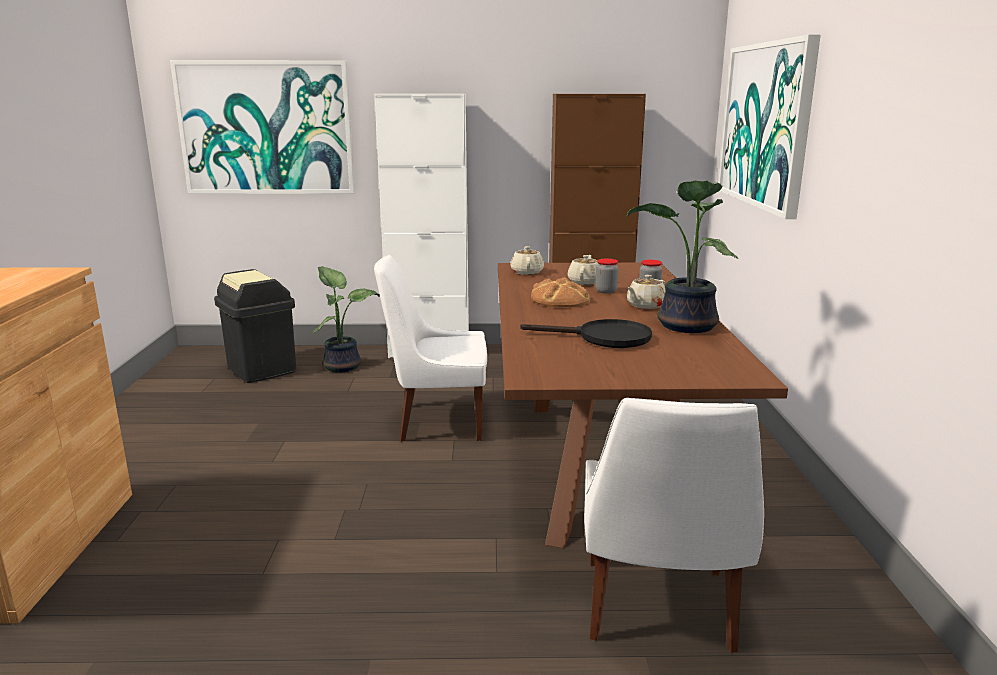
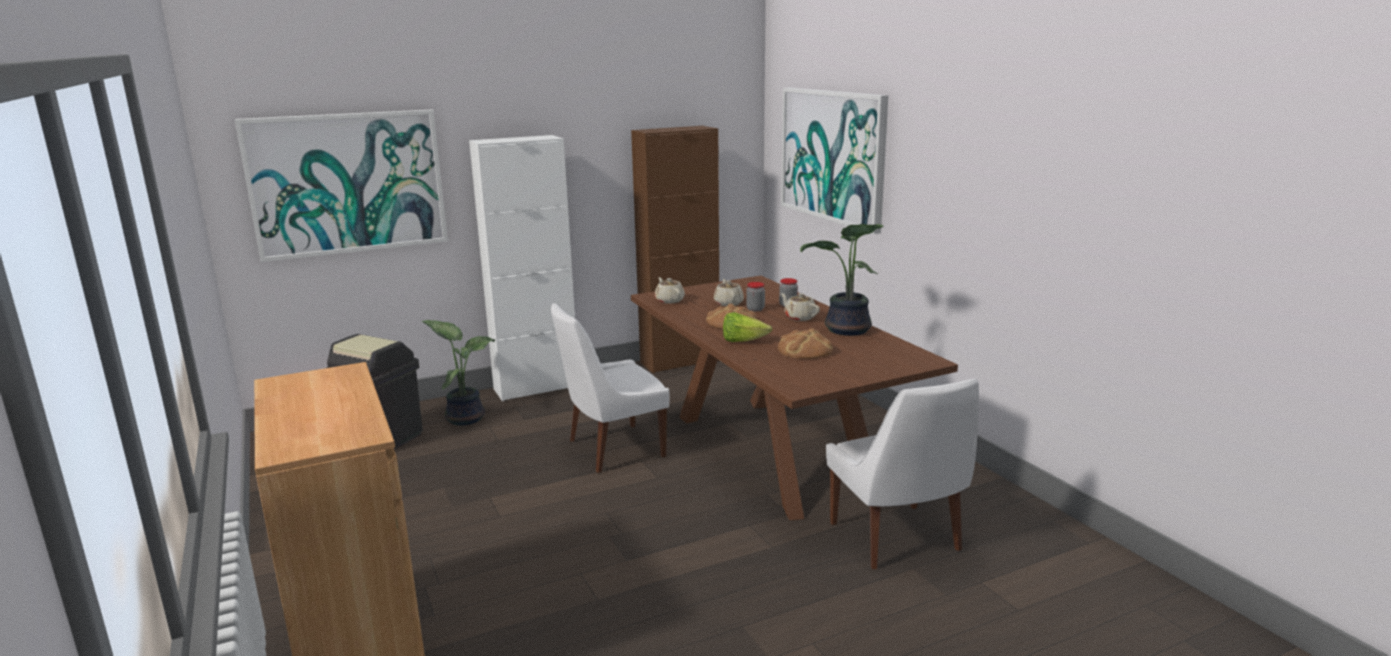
camera: 25 degrees left, 0 degrees up
black frying pan [520,319,652,348] -> bread [778,328,833,359]
beige teapot [627,275,666,309] -> beige teapot turned 120 degrees clockwise [781,293,820,321]
none -> lettuce [723,312,772,342]

